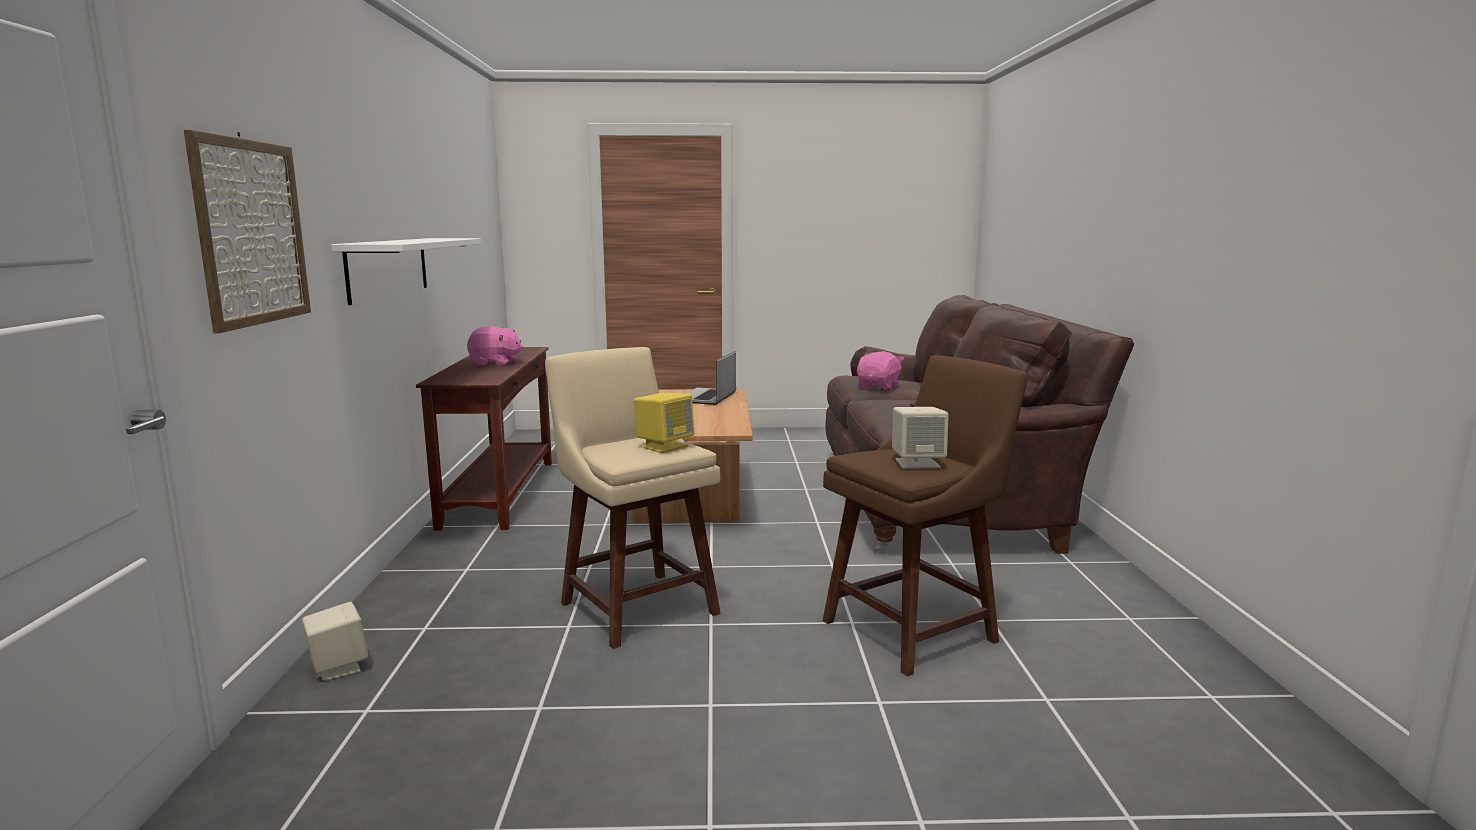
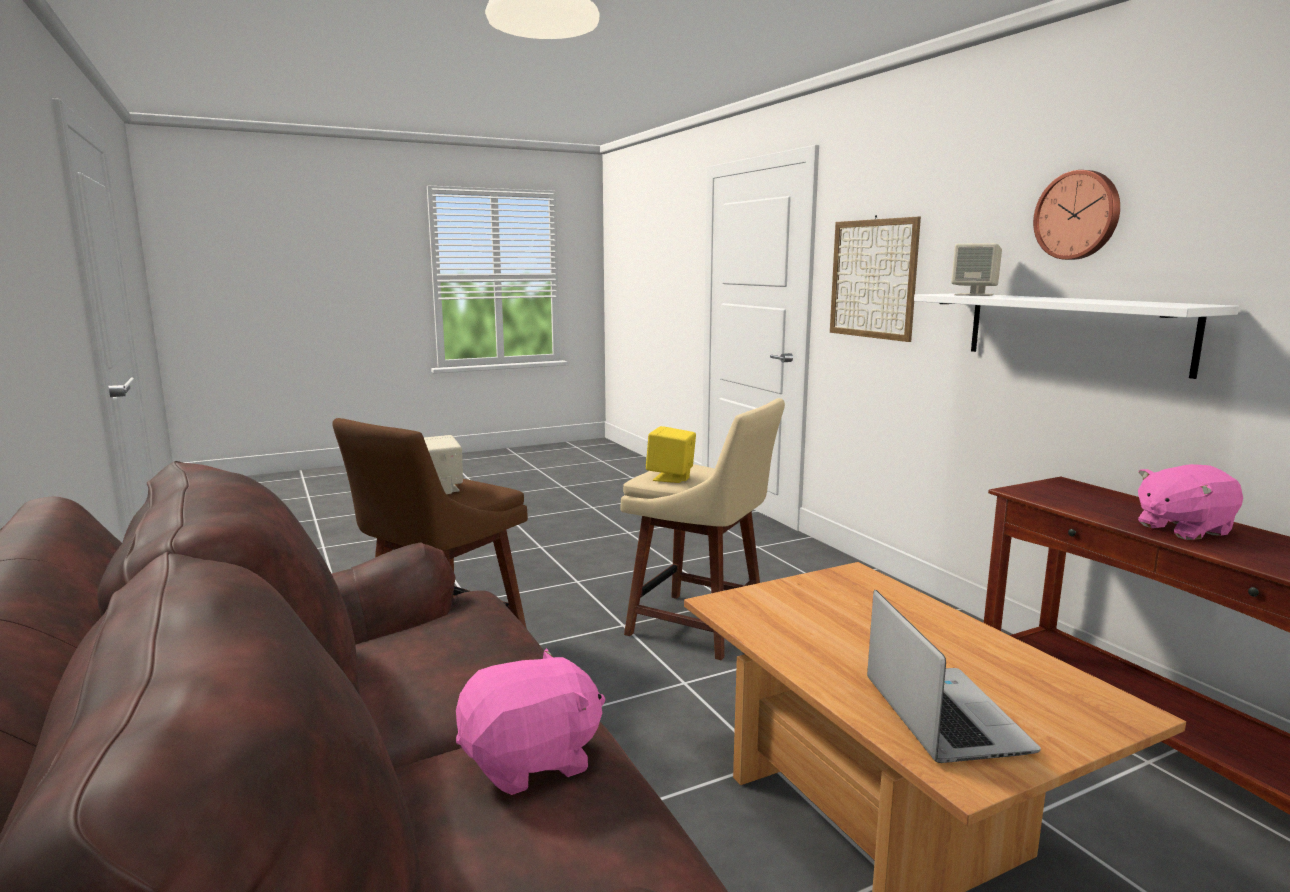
camera: 155 degrees right, 0 degrees up
beige speaker [302,602,368,681] -> beige speaker moved to [951,243,1002,296]
pink plush toy [857,351,904,391] -> pink plush toy turned 120 degrees counterclockwise [456,648,605,795]
none -> wall clock [1033,170,1120,260]

